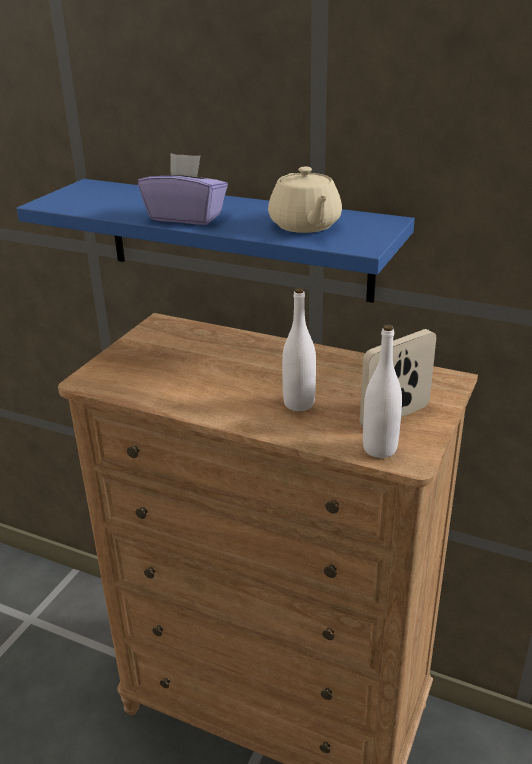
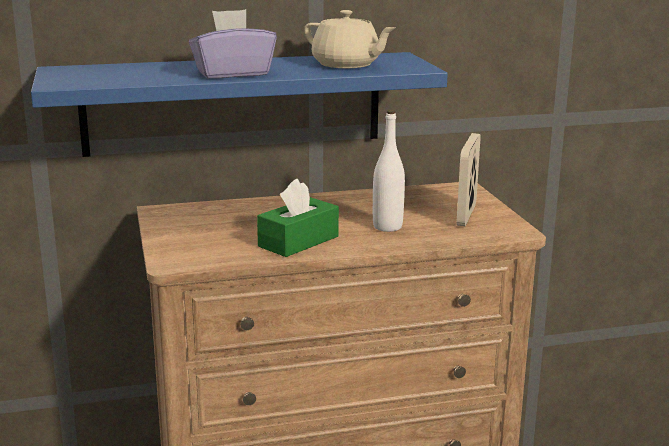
camera: 40 degrees left, 10 degrees down
white bottle [363,324,402,458] -> none
none -> green tissue box [257,179,339,257]

